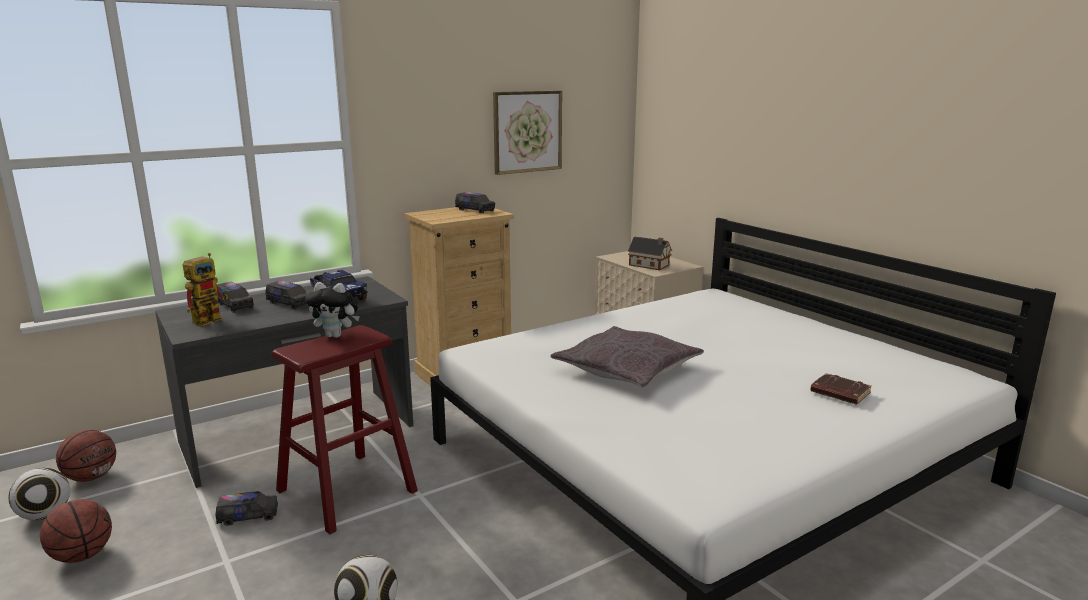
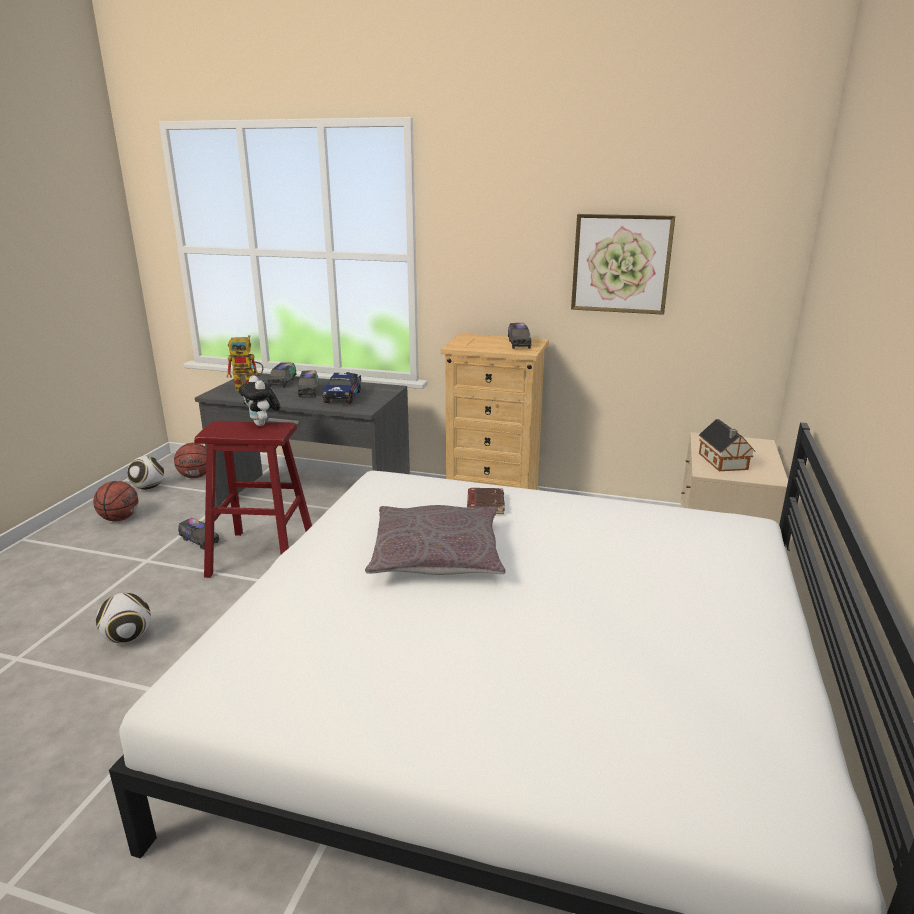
camera: 50 degrees right, 5 degrees up
brown book [810,373,872,405] -> brown book moved to [467,488,505,514]

